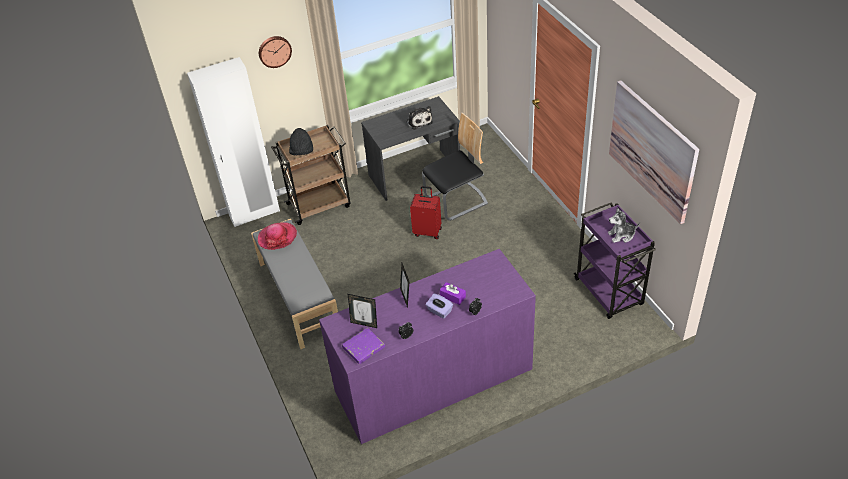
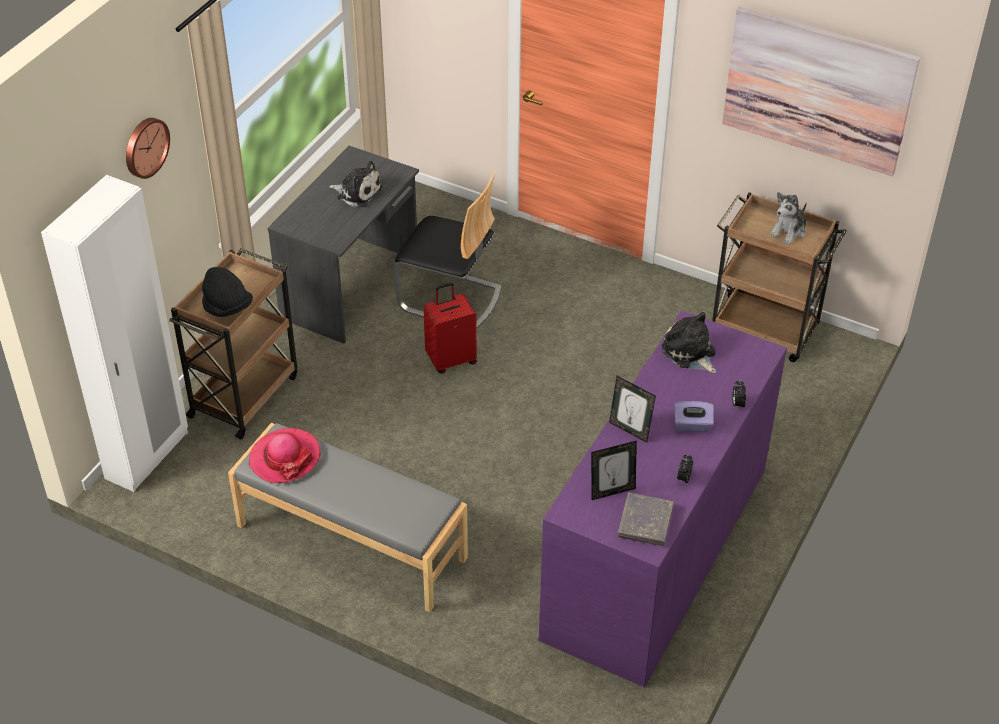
camera: 40 degrees left, 0 degrees up
purple book [342,328,385,364] -> grey book [618,493,674,546]
chair [422,113,488,221] -> chair turned 90 degrees clockwise [394,170,501,328]
purple tissue box [440,282,466,305] -> none
purple cart [574,202,656,319] -> brown cart [712,192,847,362]
none -> plush toy [662,312,716,373]

